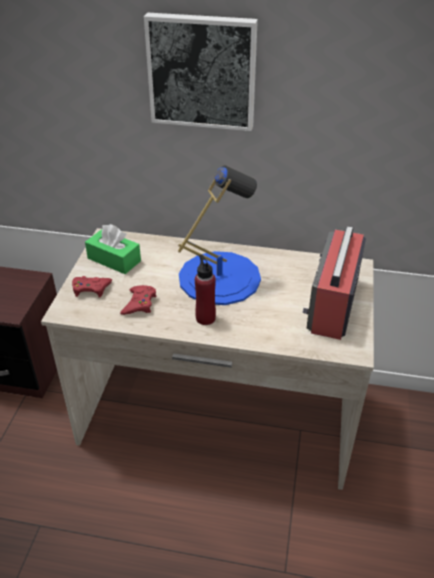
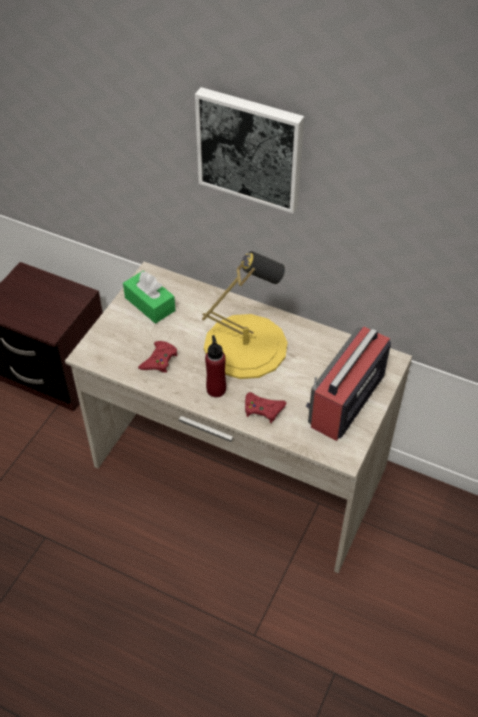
camera: 15 degrees right, 10 degrees up
red game controller [72,276,112,298] -> red game controller moved to [245,392,286,423]
blue table lamp [178,166,261,305] -> yellow table lamp [202,251,288,379]

